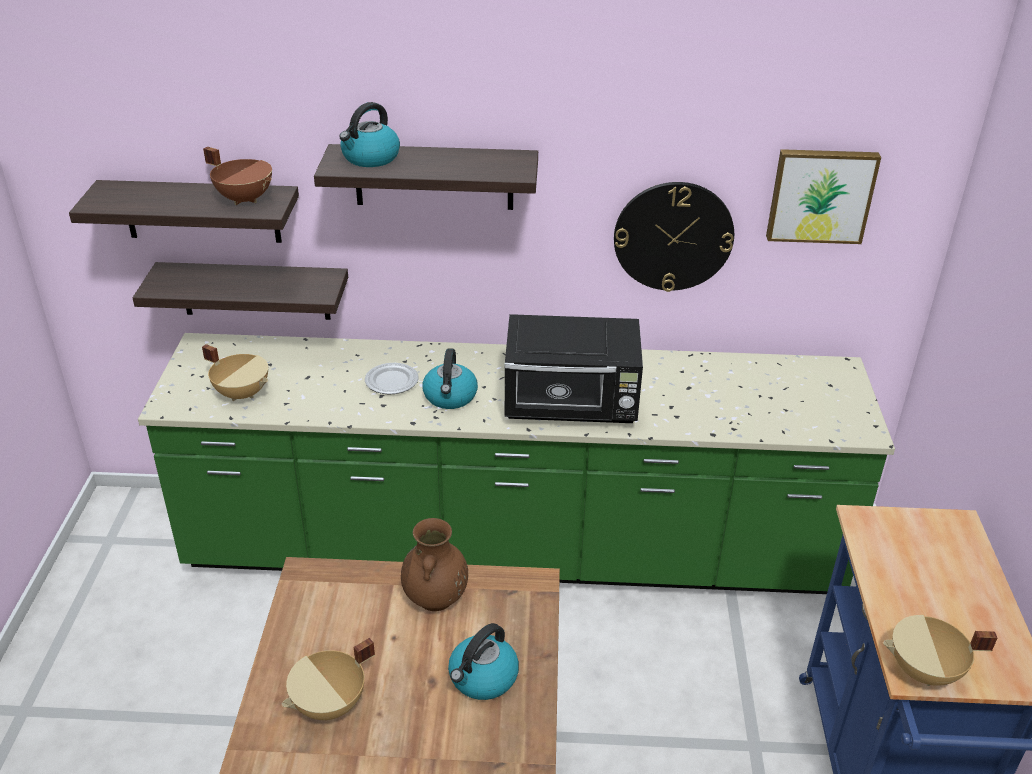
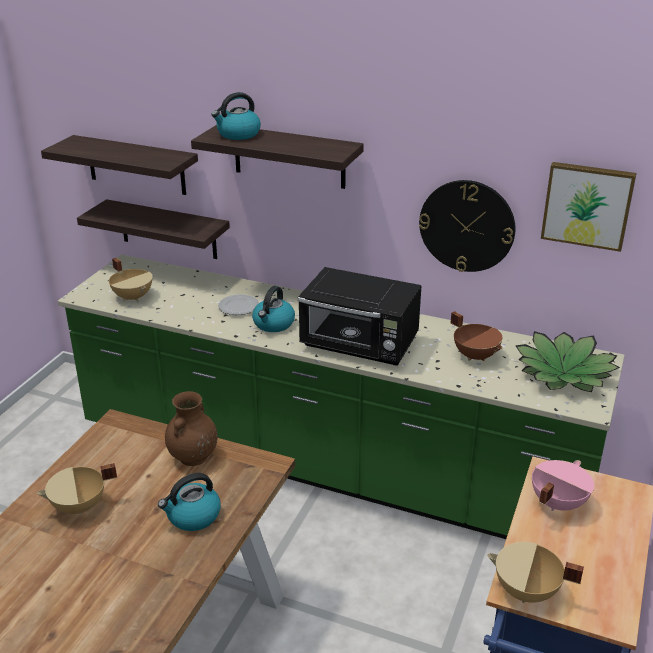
camera: 20 degrees right, 5 degrees down
brown cooking pot [203,147,272,205] -> brown cooking pot moved to [451,311,503,361]
none -> potted plant [515,331,620,392]
none -> pink cooking pot [532,460,594,511]

